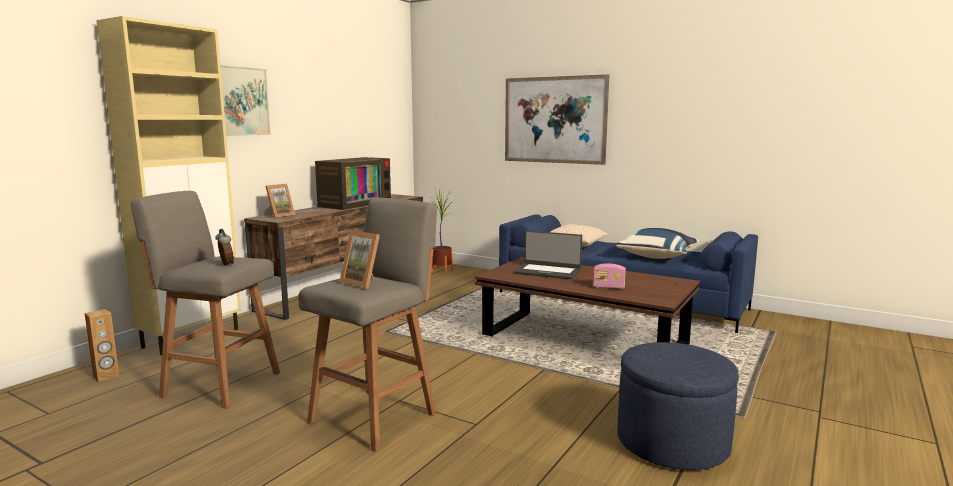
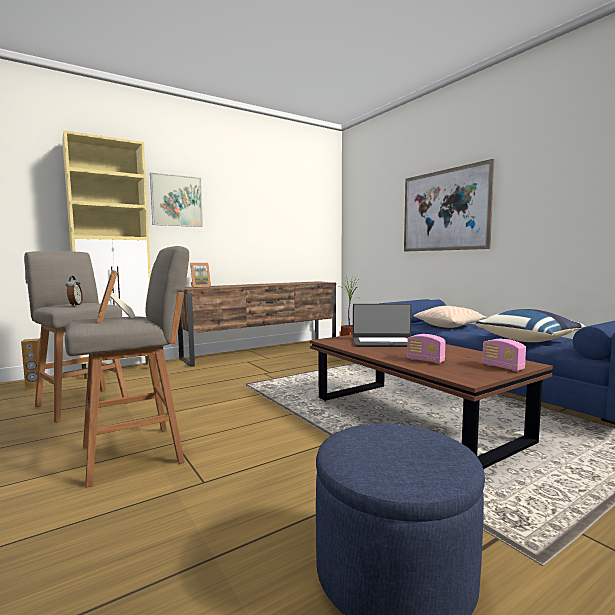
camera: 25 degrees right, 5 degrees down
television [315,157,391,210] -> none
laptop [514,231,582,279] -> laptop turned 45 degrees counterclockwise [353,304,412,347]
none -> radio [482,339,526,371]

